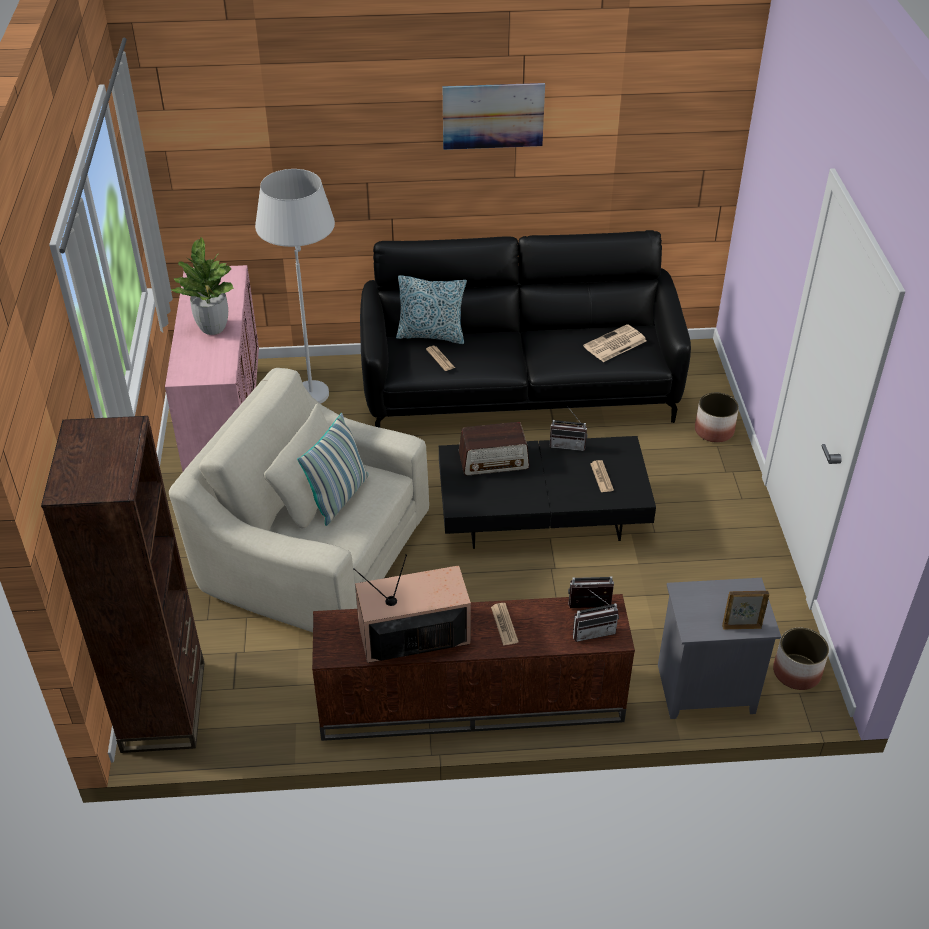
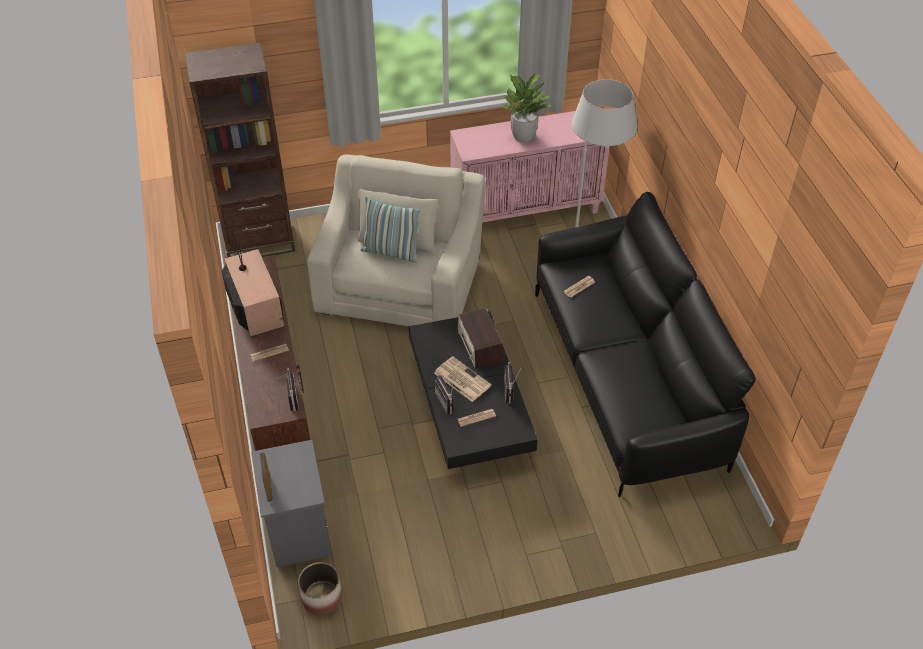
camera: 80 degrees right, 5 degrees up
pillow [396,275,467,344] -> none
picture [443,83,545,150] -> none
radio [573,589,619,642] -> radio moved to [435,373,455,414]
newspaper [583,324,647,362] -> newspaper moved to [434,357,492,402]
planter [695,393,739,443] -> none

